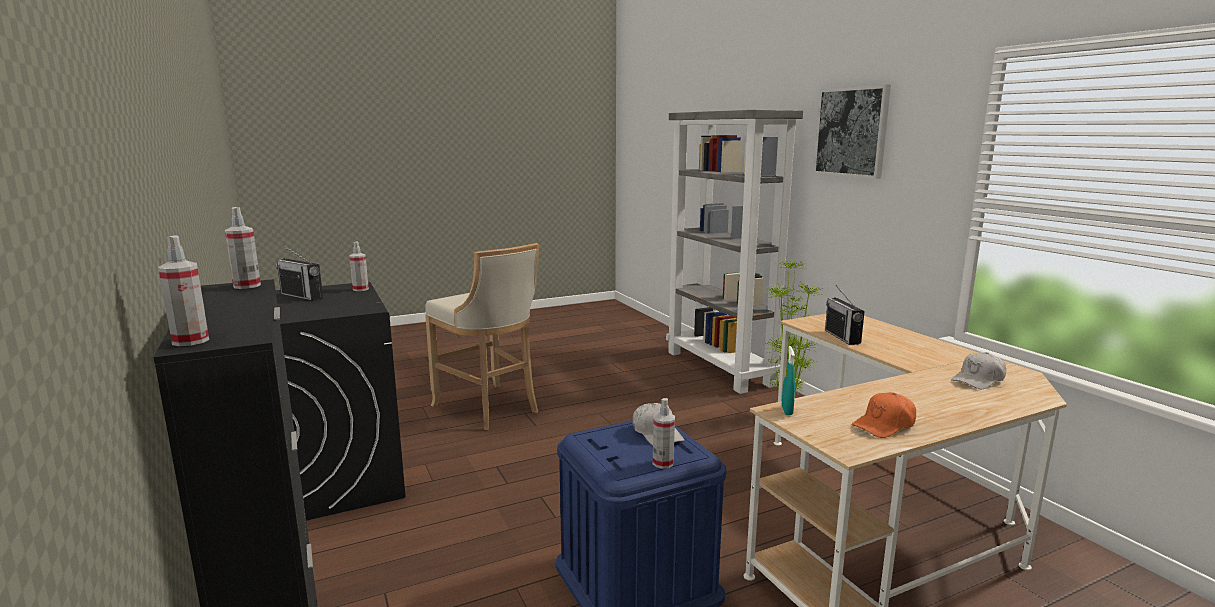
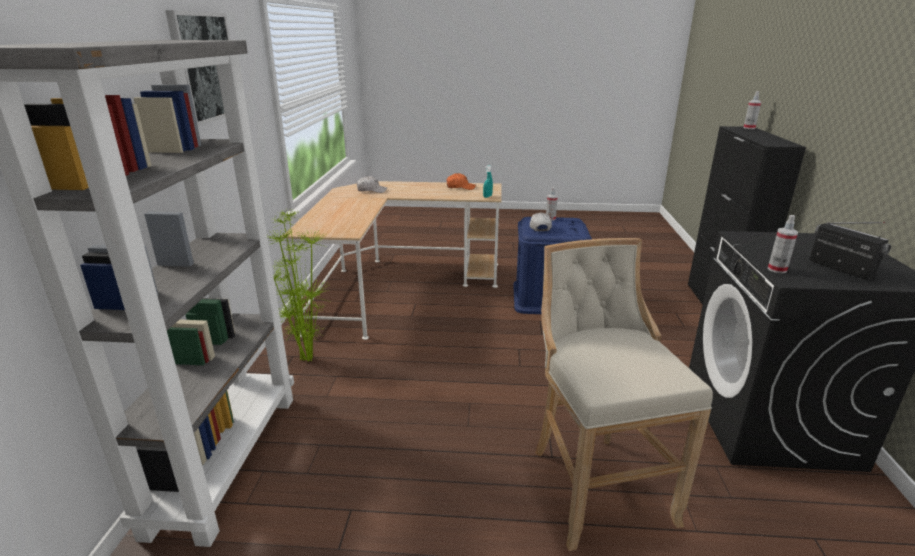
camera: 150 degrees left, 10 degrees up
spray bottle [225,207,261,289] -> none
radio [825,285,865,345] -> none

